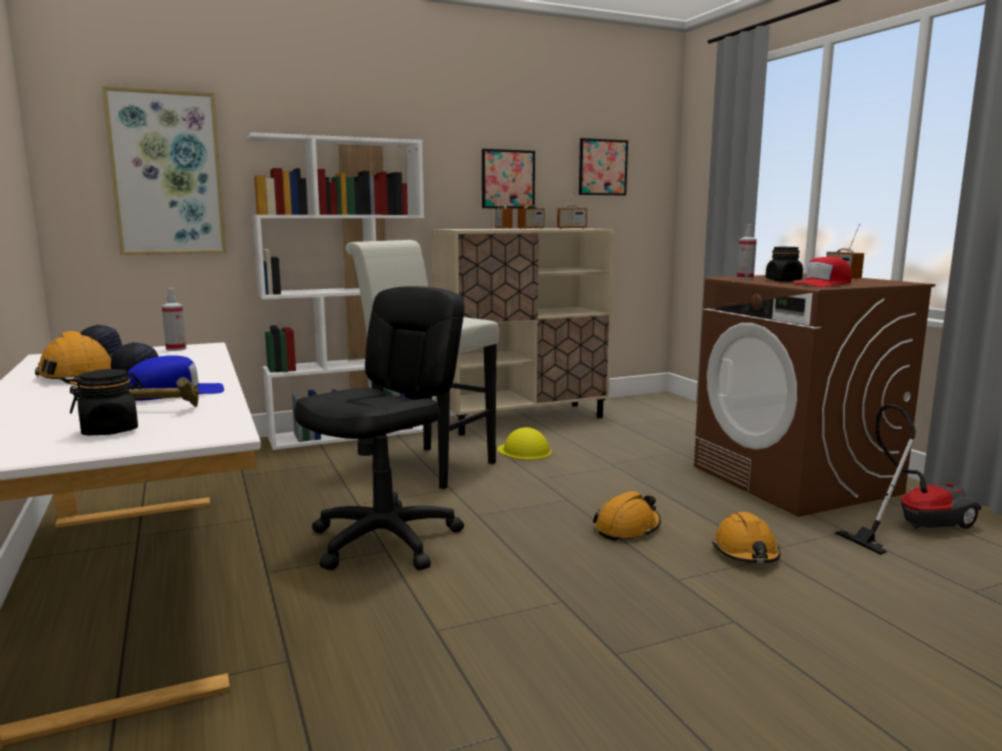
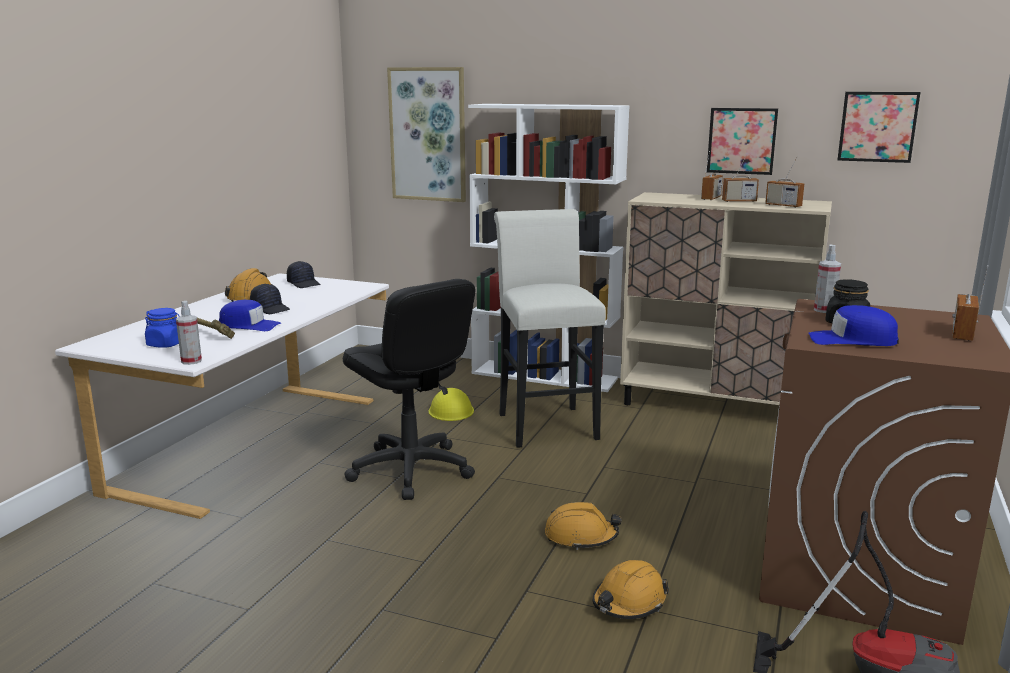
camera: 45 degrees right, 5 degrees up
black jar [69,369,143,436] -> blue jar [145,308,180,348]
spray bottle [162,288,187,351] -> spray bottle moved to [176,301,202,365]
black office chair [294,286,465,570] -> black office chair turned 60 degrees clockwise [343,279,475,500]
yellow hard hat [497,427,552,460] -> yellow hard hat moved to [428,388,474,421]
red cap [792,257,852,287] -> blue cap [808,305,899,346]

